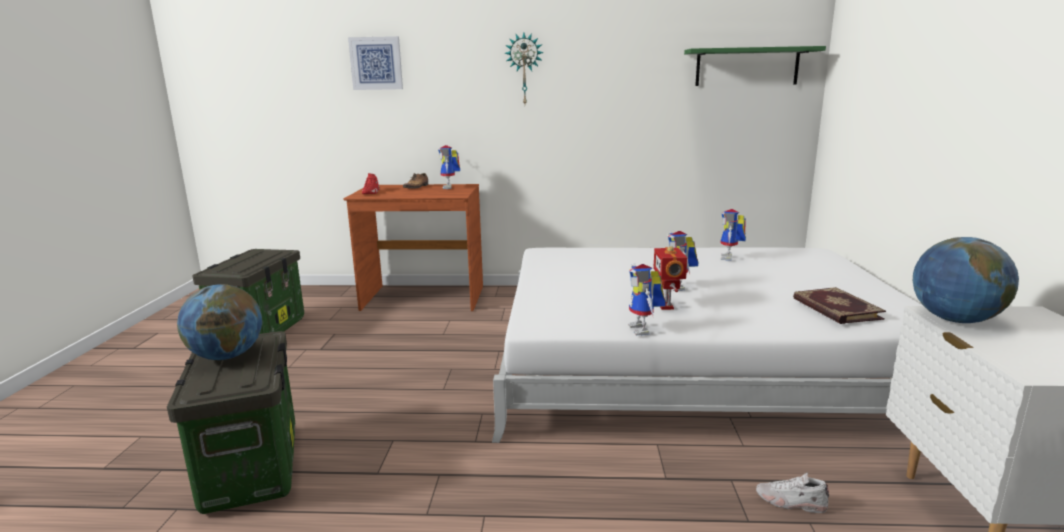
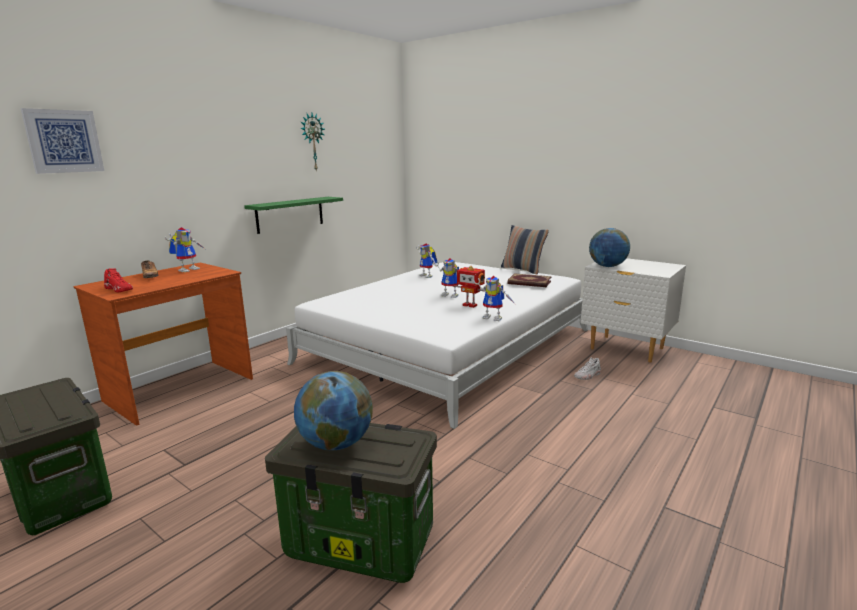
camera: 55 degrees left, 0 degrees up
toy robot [438,145,460,189] -> toy robot turned 90 degrees counterclockwise [165,227,205,272]
wall clock [505,32,544,104] -> wall clock moved to [300,113,325,172]
green shelf [684,46,826,86] -> green shelf moved to [244,197,343,234]
none -> pillow [501,225,549,274]

